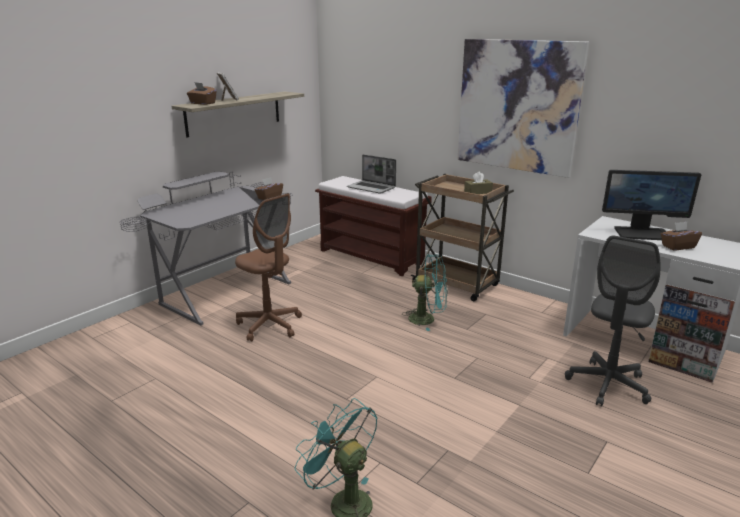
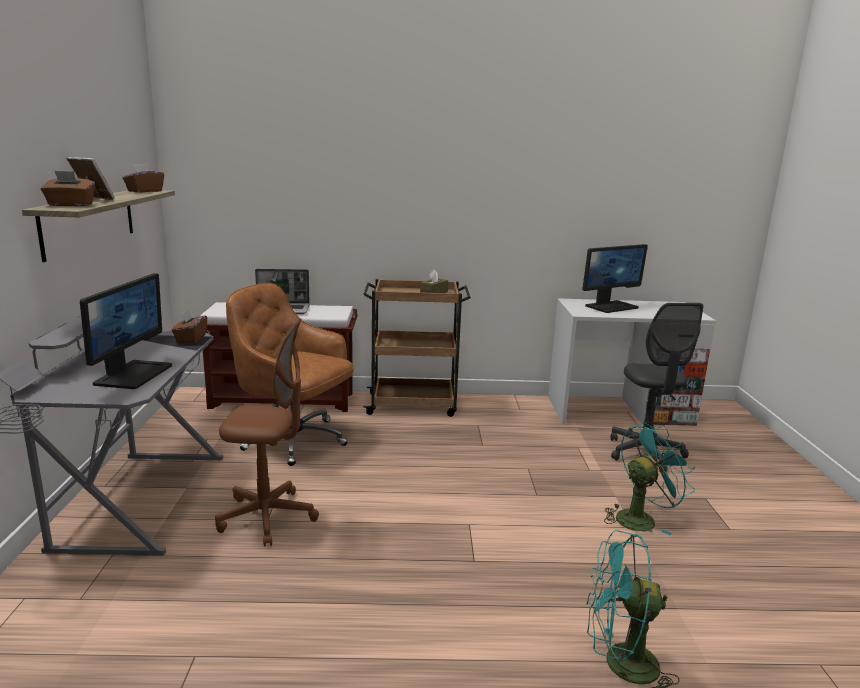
camera: 40 degrees left, 5 degrees down
turquoise fan [402,254,448,331] -> turquoise fan moved to [604,423,695,535]
picture [457,39,589,178] -> none
brown tissue box [661,222,702,251] -> brown tissue box moved to [122,164,164,192]
none -> monitor [80,273,172,389]
none -> brown office chair [226,283,354,466]

